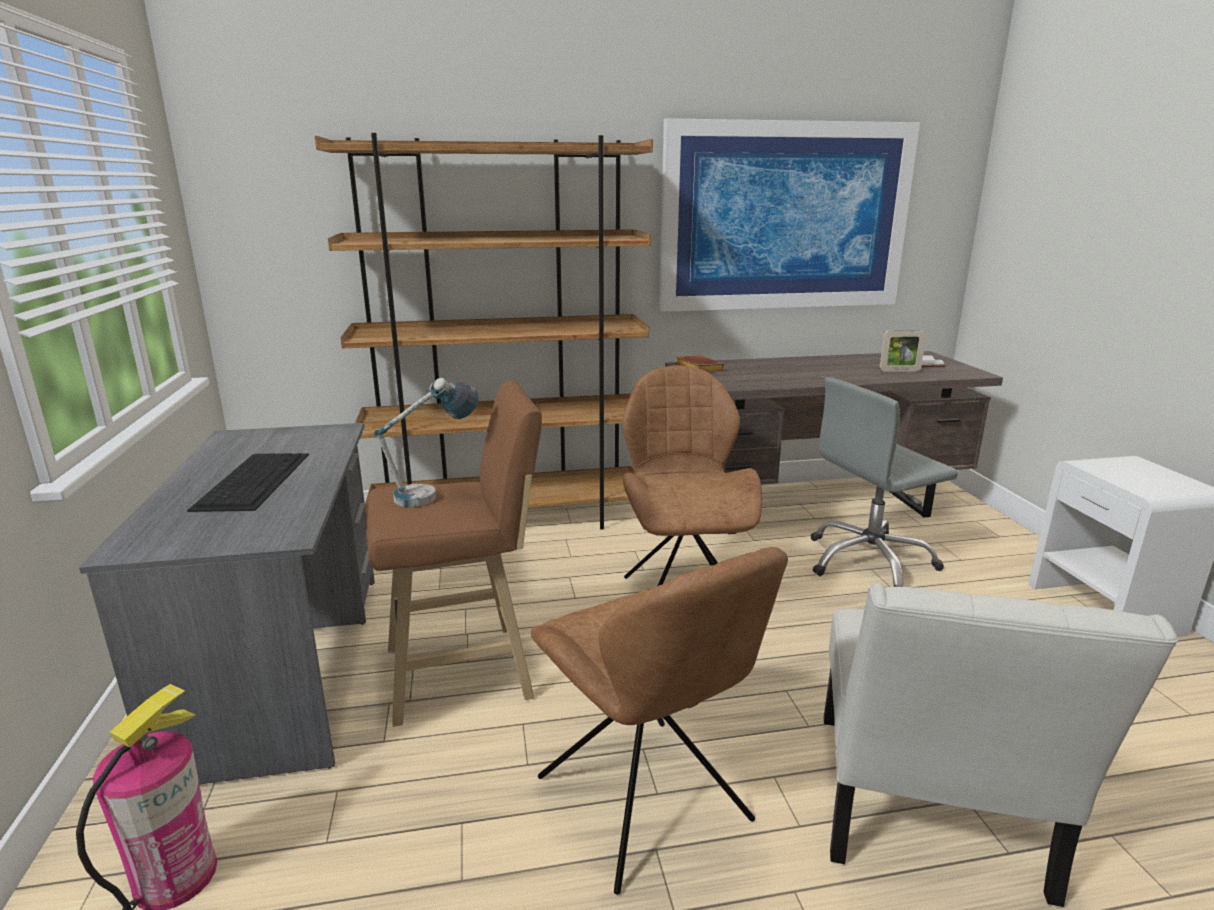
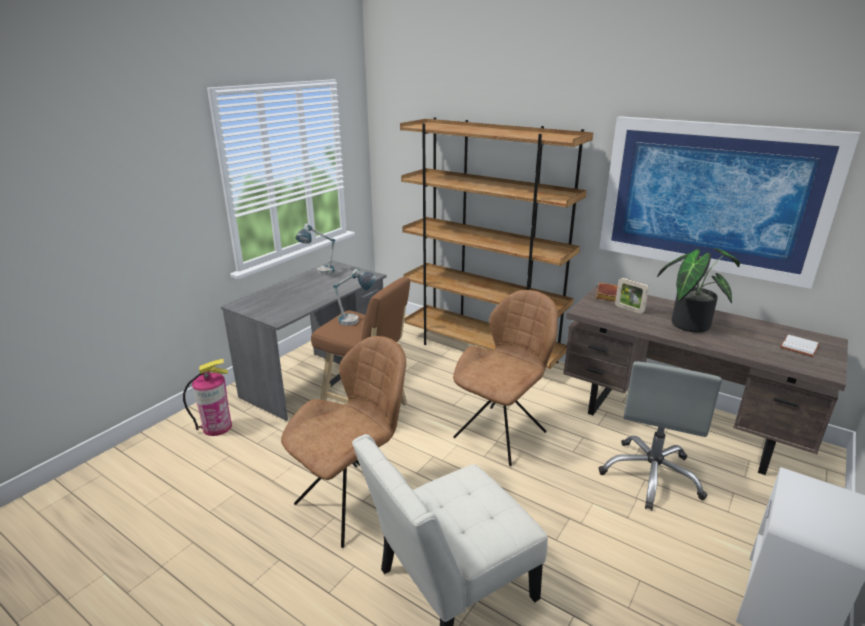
camera: 45 degrees right, 5 degrees up
keyboard [187,453,309,512] -> none
brown chair [531,547,788,895] -> brown chair turned 150 degrees counterclockwise [281,336,406,548]
grey office chair [811,377,958,587] -> grey office chair turned 90 degrees counterclockwise [598,361,722,511]
picture frame [880,331,926,372] -> picture frame moved to [615,278,649,314]
none -> table lamp [296,223,335,274]
none -> potted plant [657,248,740,333]

